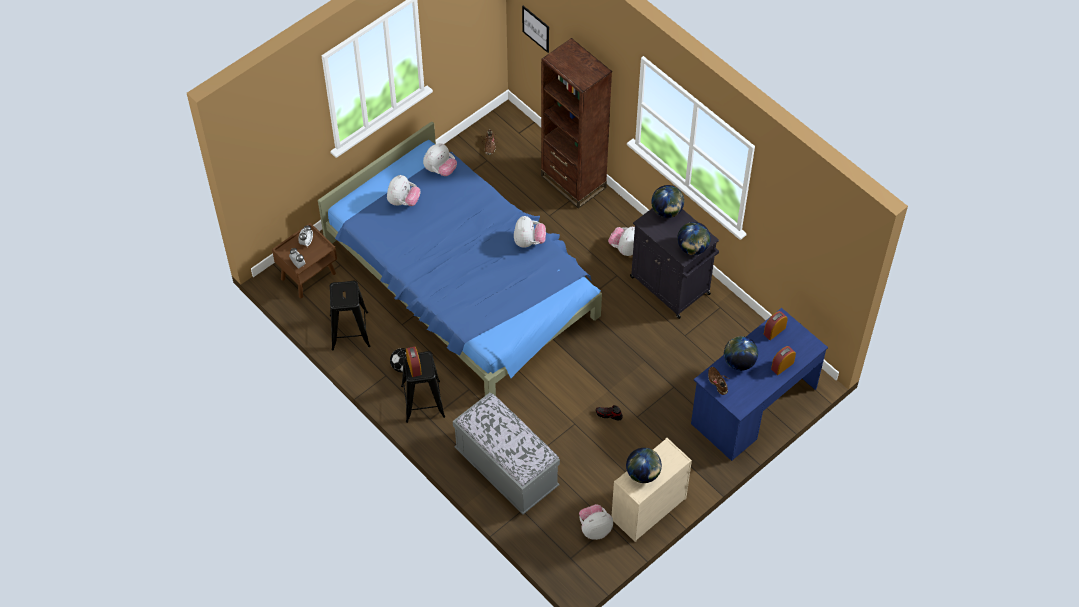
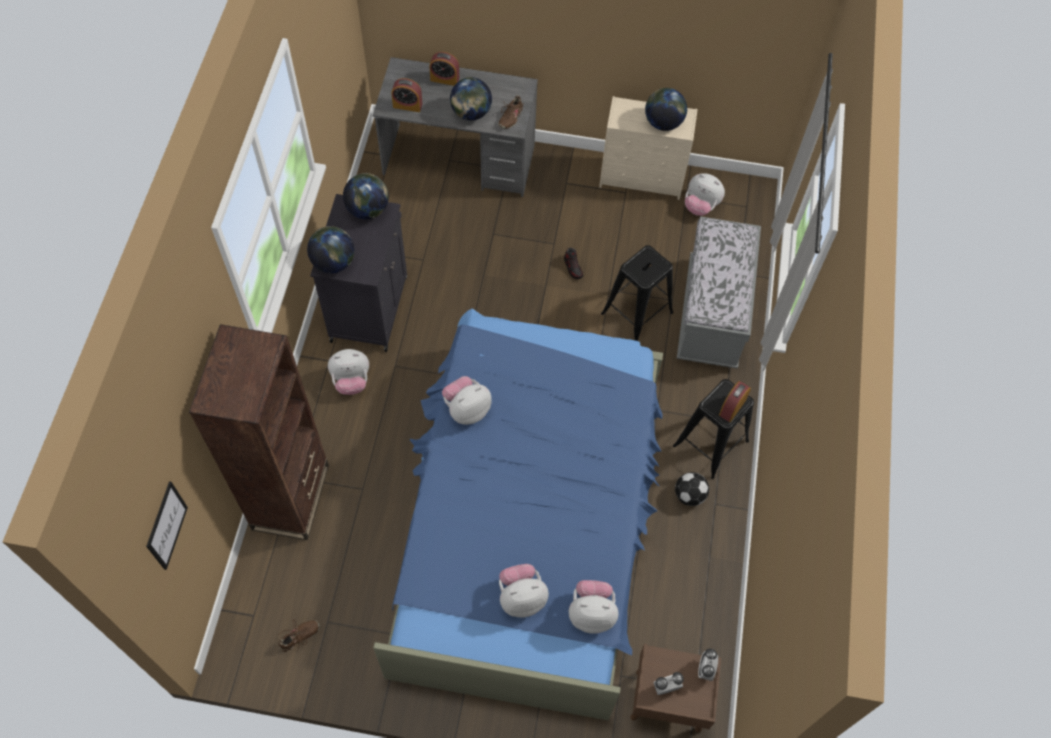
camera: 130 degrees left, 5 degrees up
black stool [329,281,370,351] -> black stool moved to [601,245,673,341]
plush toy [423,143,457,176] -> plush toy moved to [569,580,619,634]
blue desk [691,308,828,461] -> grey desk [373,57,538,197]

